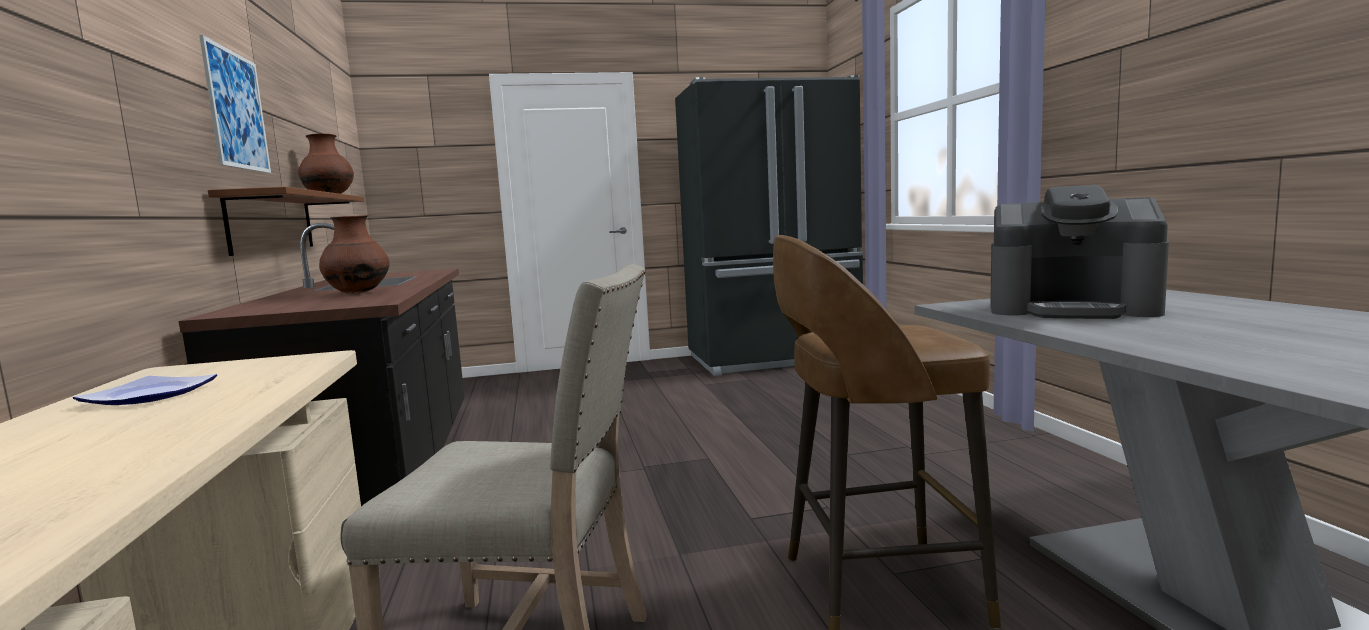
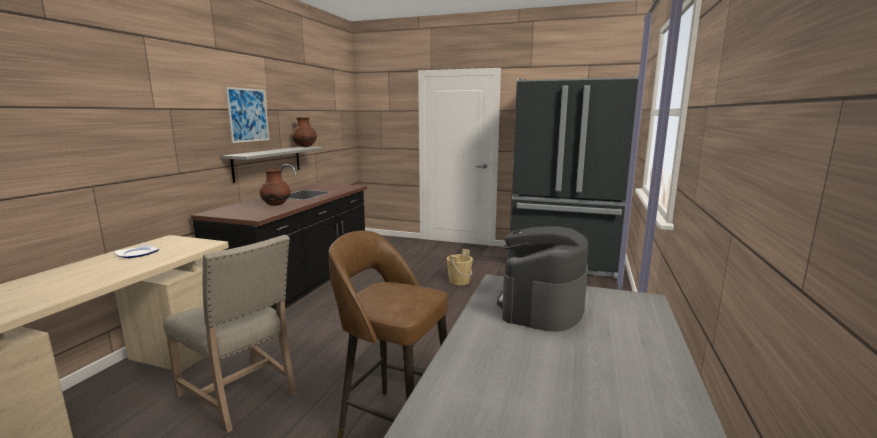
camera: 30 degrees right, 5 degrees up
brown shelf [208,187,364,256] -> grey shelf [222,147,323,183]
coffee machine [990,185,1169,319] -> coffee machine turned 60 degrees clockwise [497,226,588,332]
none -> beige bucket [447,249,473,285]

